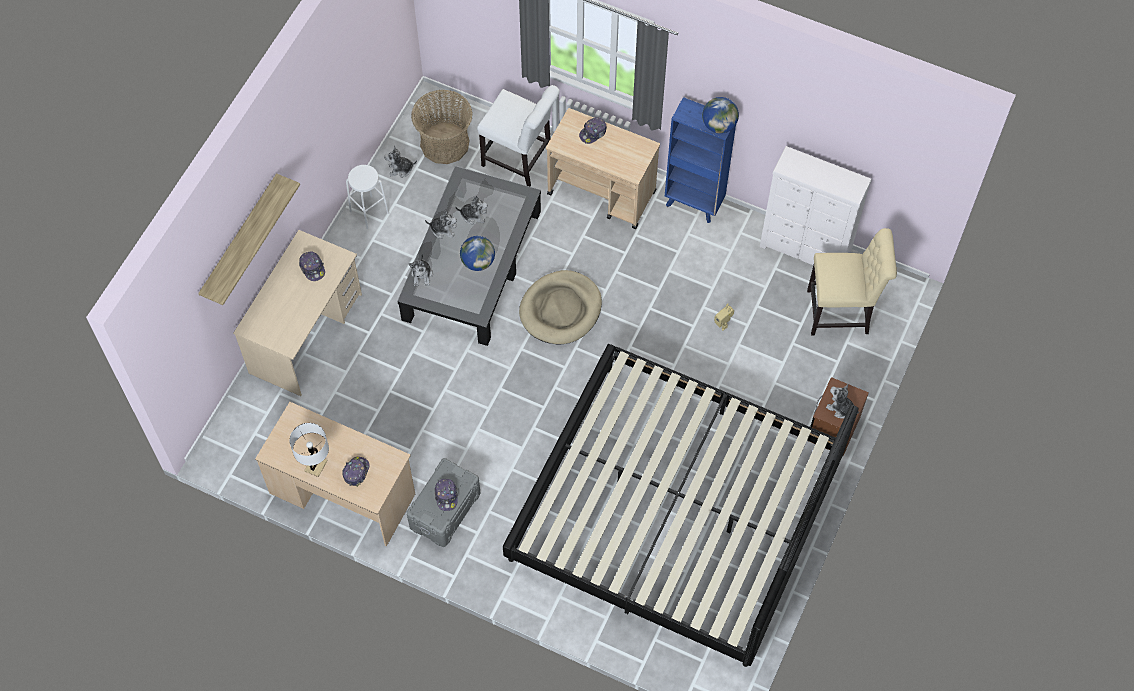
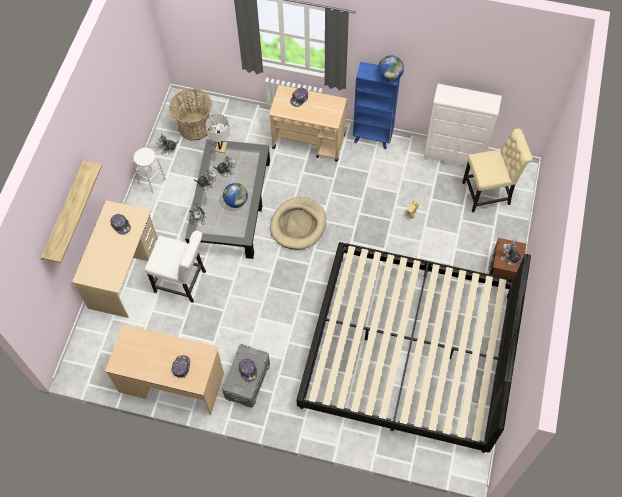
camera: 10 degrees left, 0 degrees up
white table lamp [290,423,329,477] -> white table lamp moved to [206,114,230,153]
white chair [477,85,560,186] -> white chair moved to [144,230,206,303]

